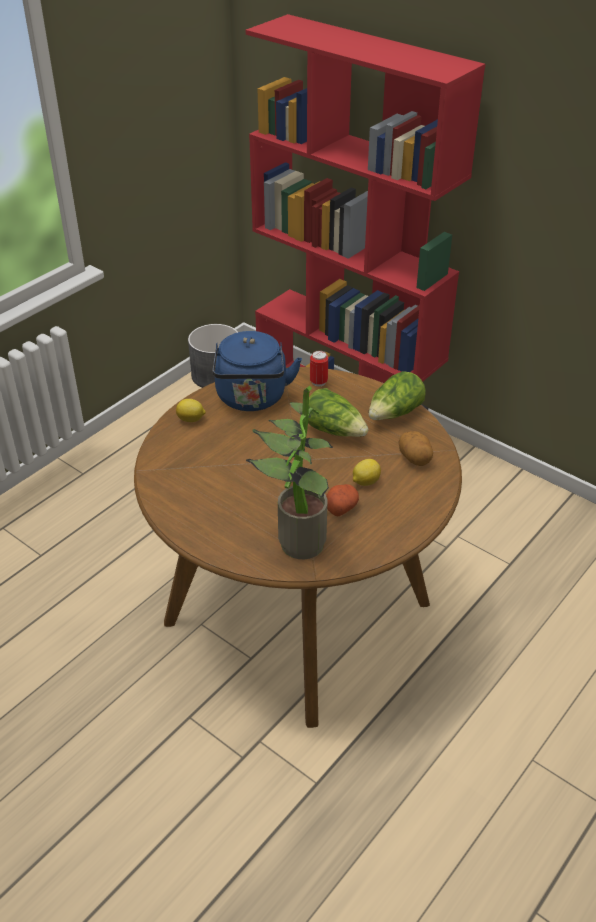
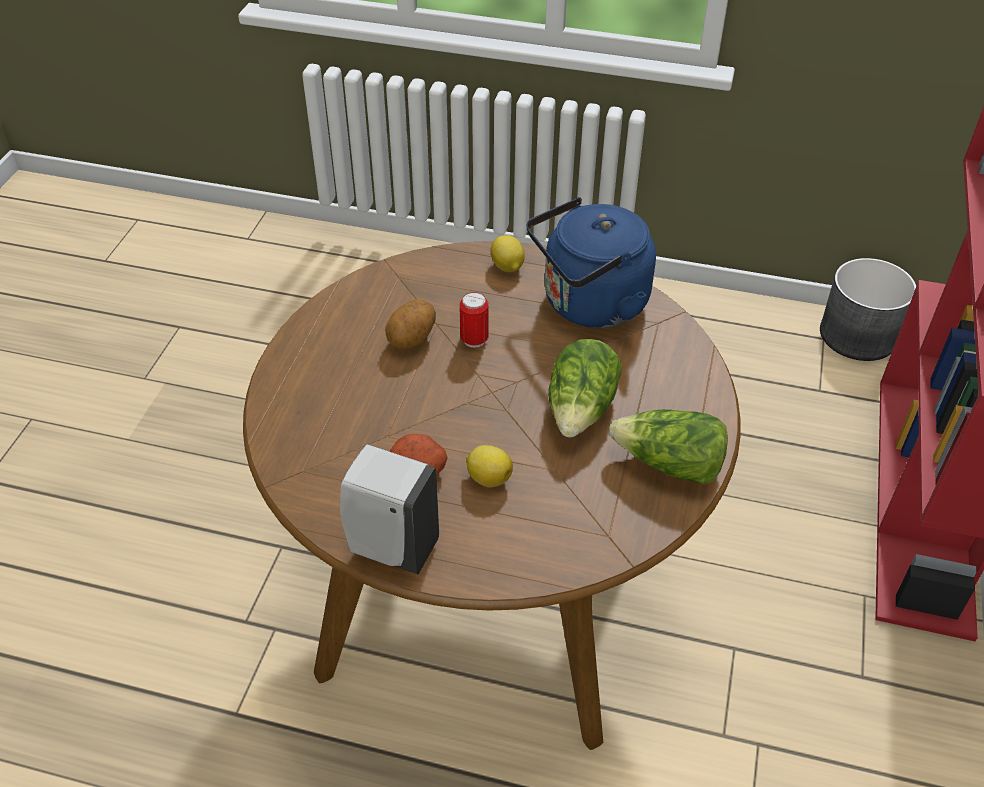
camera: 65 degrees right, 5 degrees up
potted plant [246,386,333,559] -> none
can [310,350,328,386] -> can moved to [460,292,489,348]
potato [399,431,433,466] -> potato moved to [385,300,436,349]
none -> white soap dispenser [340,444,439,574]

